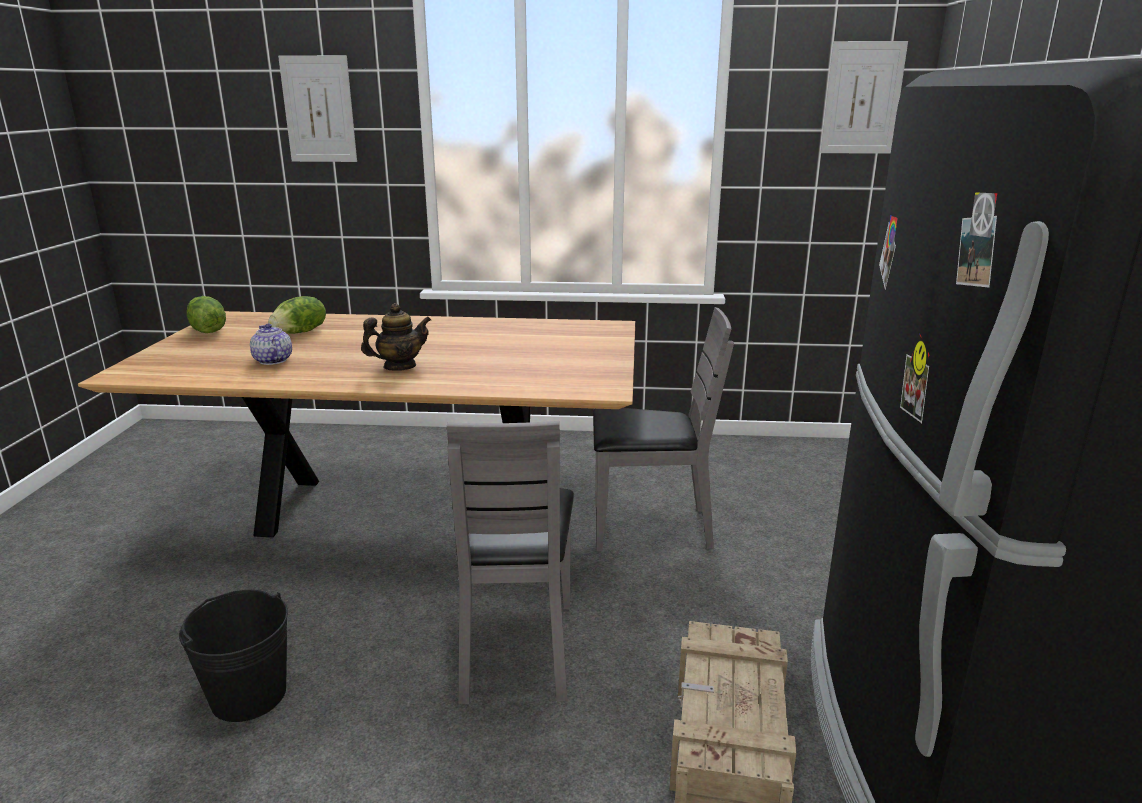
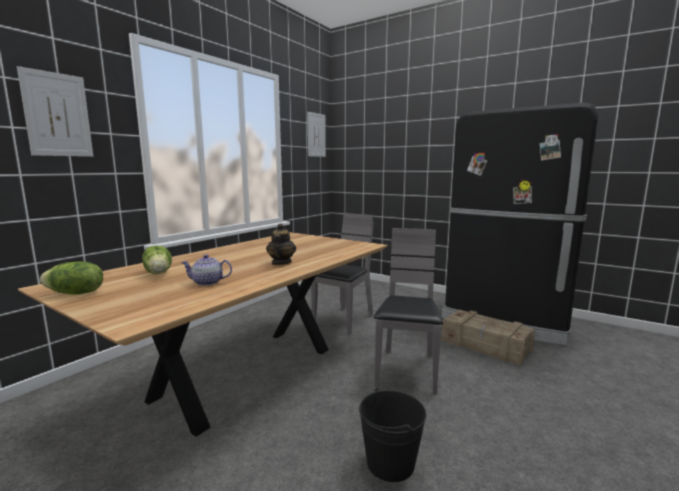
camera: 60 degrees left, 10 degrees down
grey chair [447,421,574,704] -> grey chair turned 105 degrees counterclockwise [374,228,443,394]

